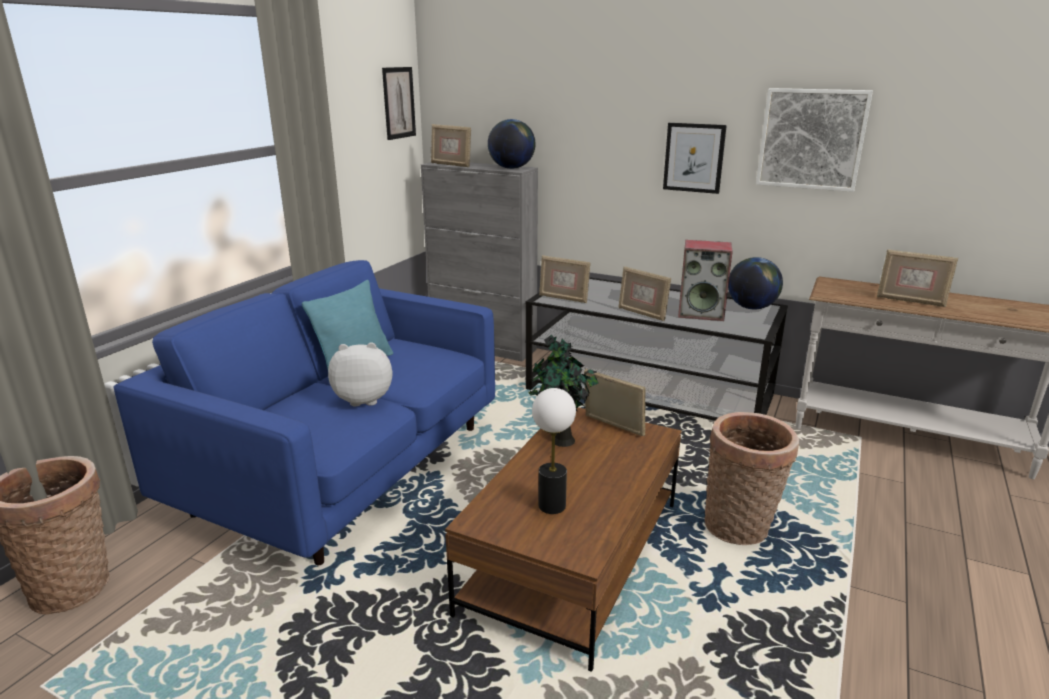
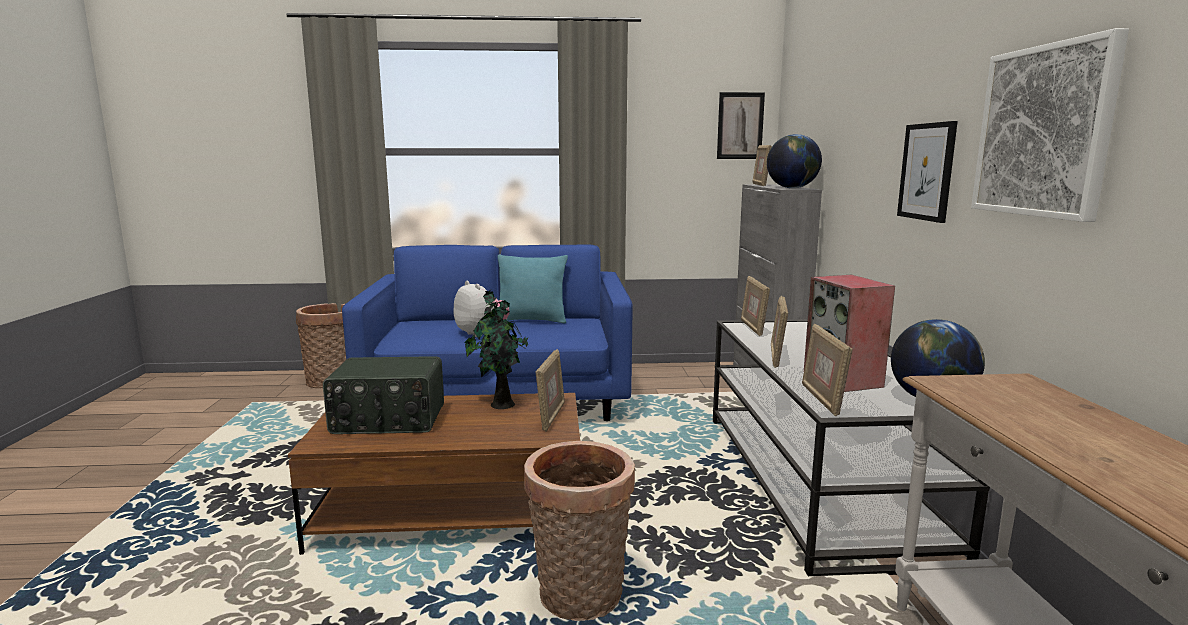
camera: 60 degrees right, 10 degrees down
table lamp [532,388,576,514] -> radio [323,356,444,434]
picture frame [877,249,958,307] -> picture frame moved to [802,324,853,416]

